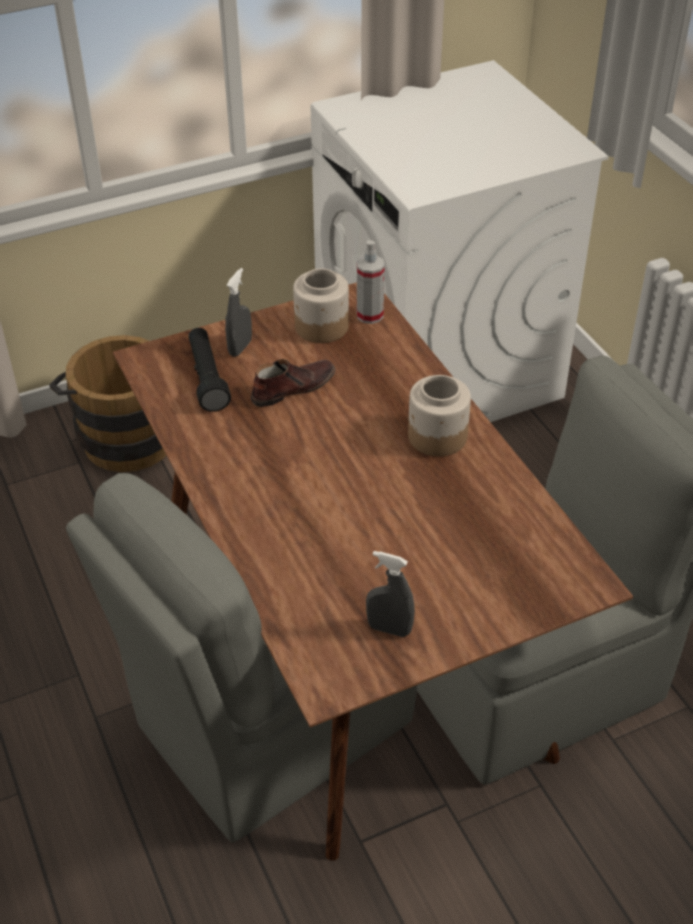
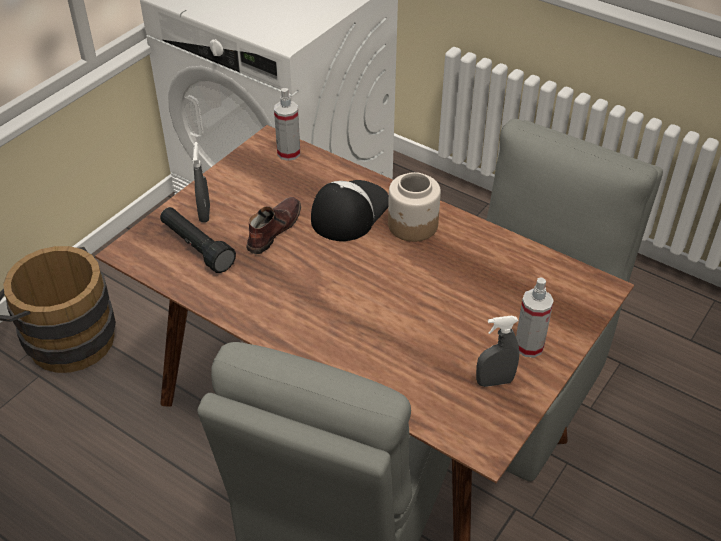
camera: 30 degrees left, 0 degrees up
jar [293,268,349,343] -> none
none -> cap [311,180,389,241]
none -> spray bottle [516,277,554,358]

